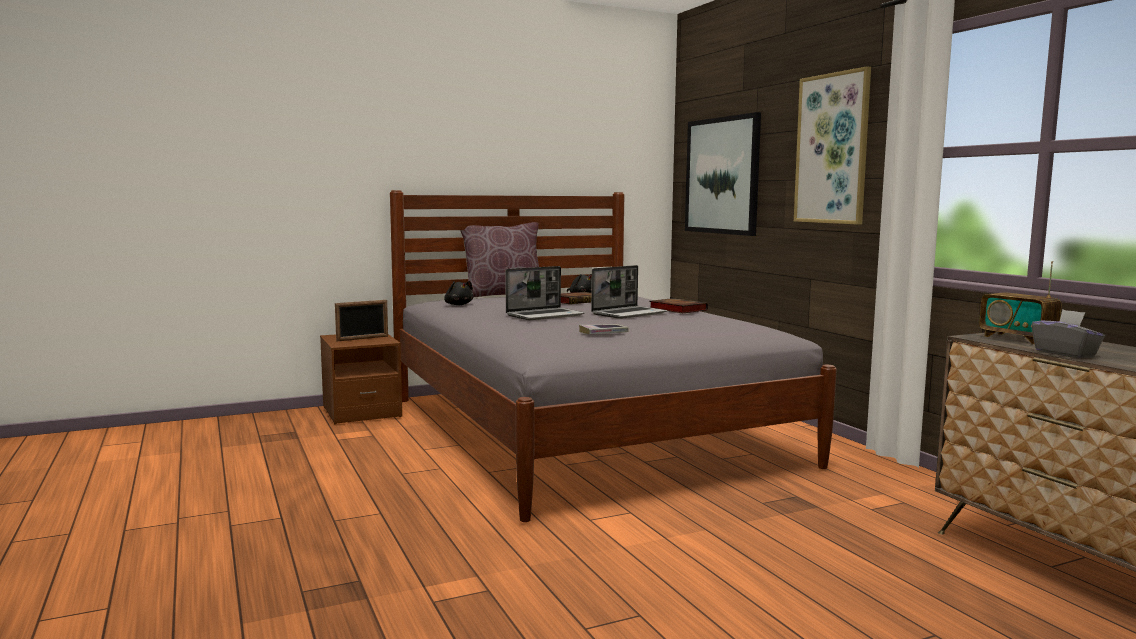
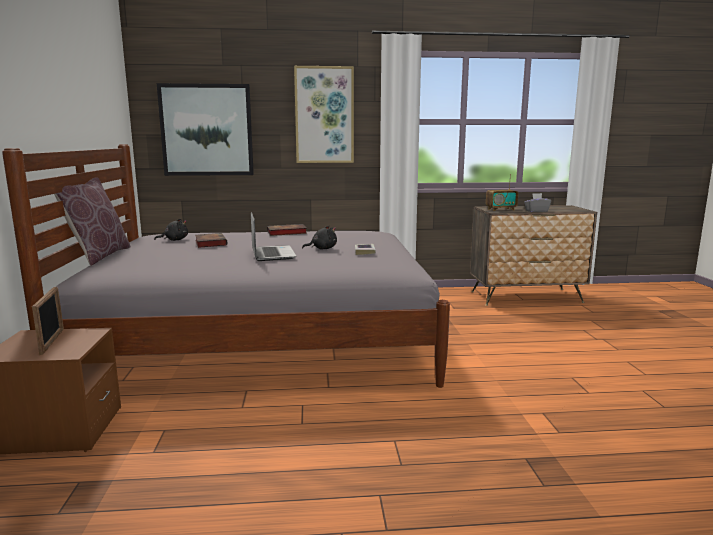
camera: 70 degrees left, 5 degrees up
black plush toy [444,281,474,305] -> black plush toy moved to [302,225,337,249]
laptop [591,265,667,319] -> none

